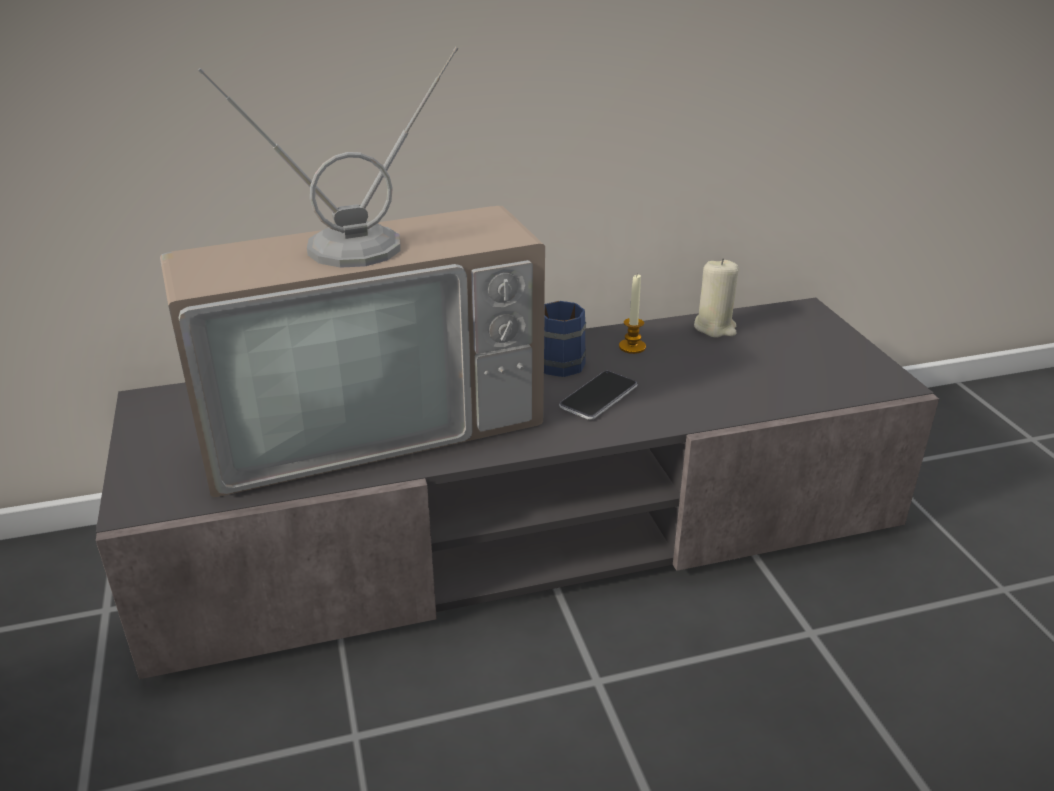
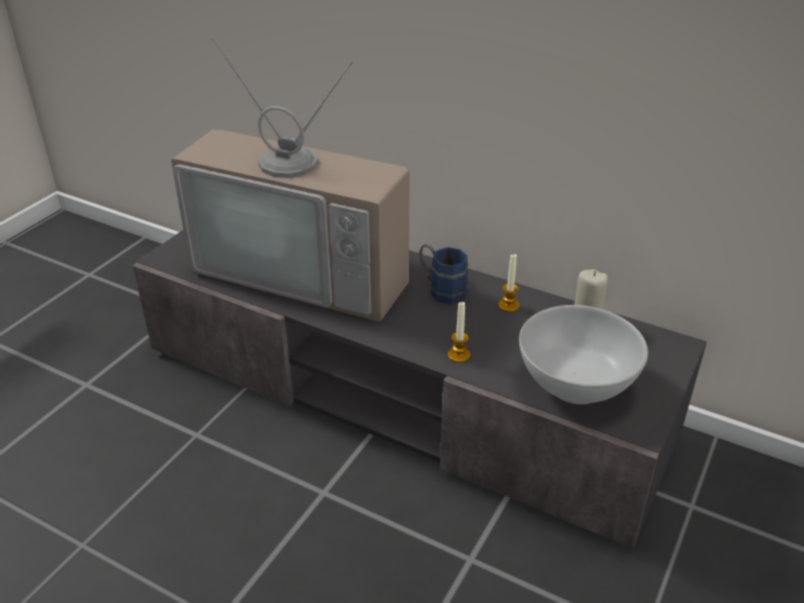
camera: 45 degrees right, 5 degrees up
phone [559,371,637,420] -> none
none -> candle [448,302,471,363]
none -> white bowl [519,305,648,404]

